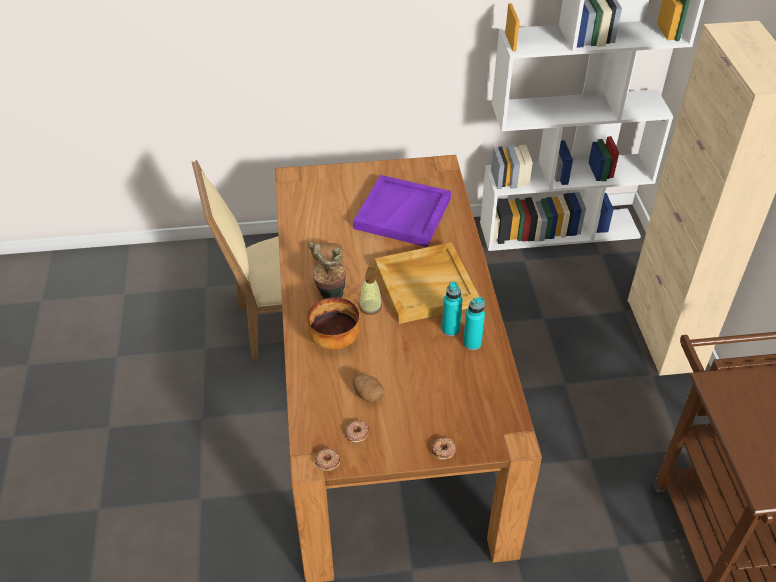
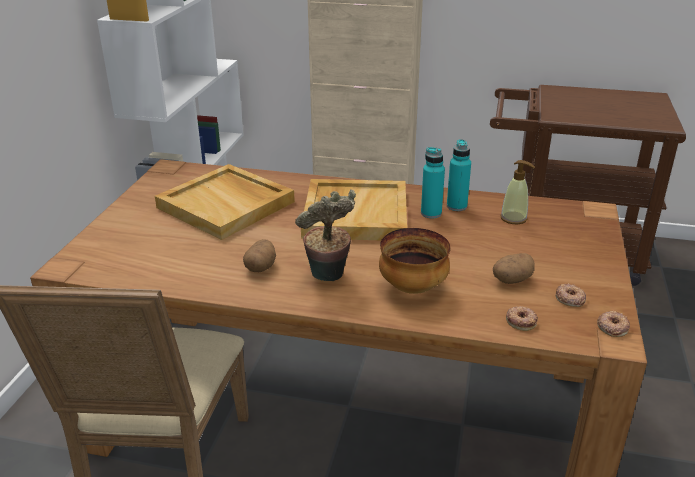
camera: 70 degrees left, 15 degrees down
purple tray [353,175,451,247] -> beige tray [155,164,295,240]
soap dispenser [359,267,382,315] -> soap dispenser moved to [500,160,535,224]
donut [432,438,456,460] -> donut moved to [506,306,538,331]

